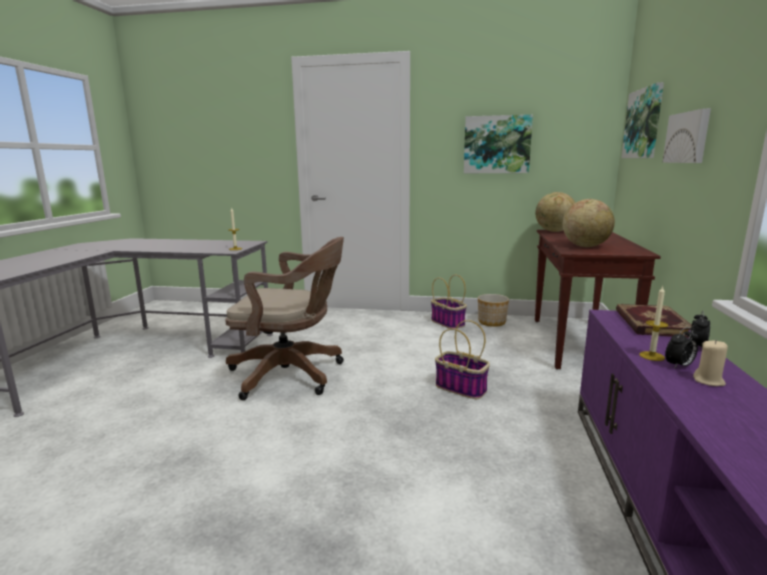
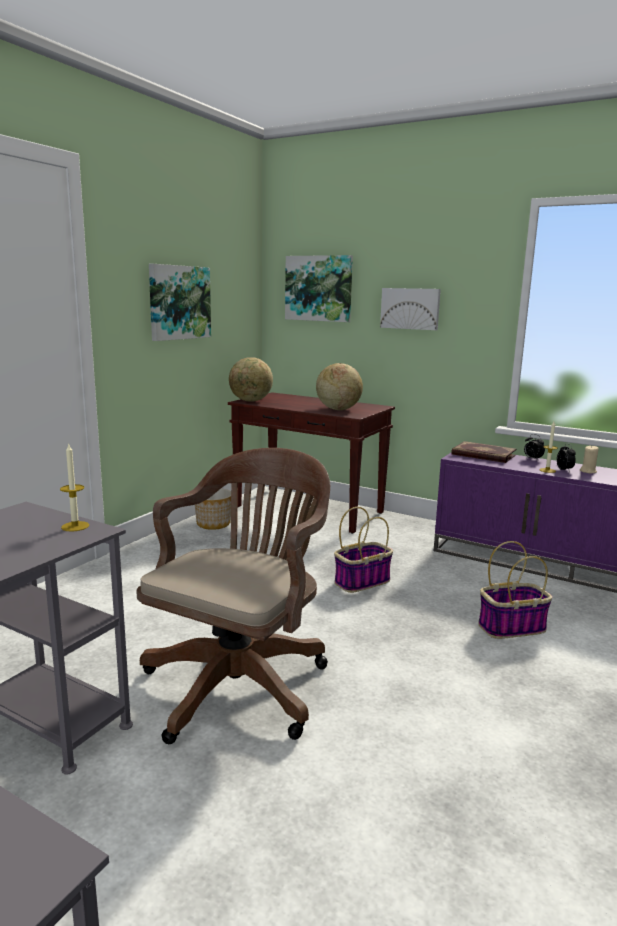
camera: 70 degrees left, 0 degrees up
basket [431,275,467,329] -> basket moved to [478,541,552,639]

